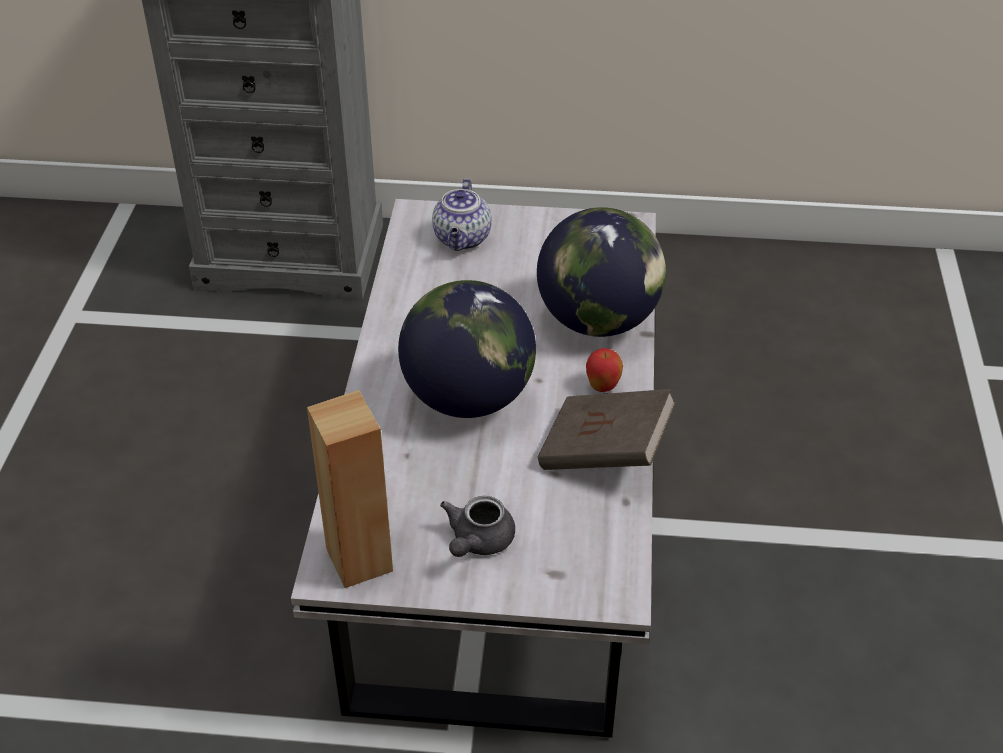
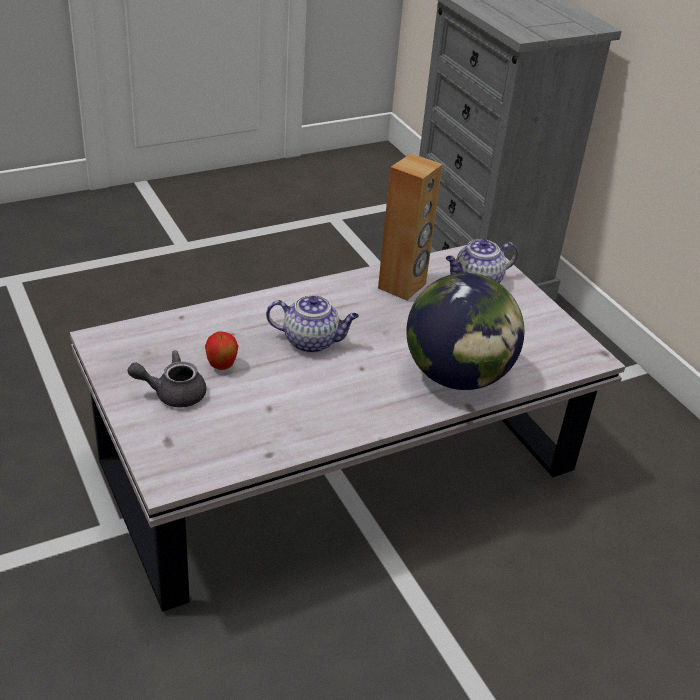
camera: 55 degrees right, 5 degrees down
brown speaker [307,390,393,588] -> brown speaker moved to [378,153,443,301]
globe [398,280,536,418] -> teapot [266,295,359,353]
brown book [538,389,676,470] -> none
apple [586,348,623,392] -> apple moved to [205,331,238,370]

